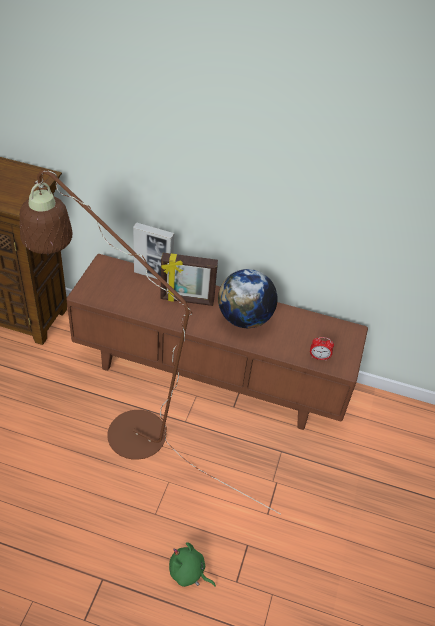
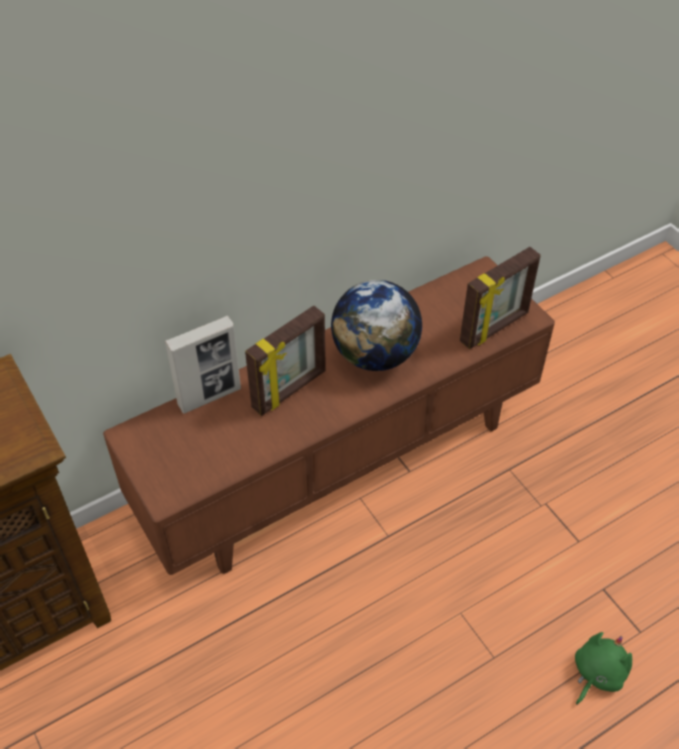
camera: 45 degrees left, 5 degrees up
brown floor lamp [19,170,281,514] -> none
green plush toy [169,542,216,587] -> green plush toy turned 150 degrees clockwise [575,632,632,705]
alarm clock [310,337,334,360] -> picture frame [460,247,541,349]

